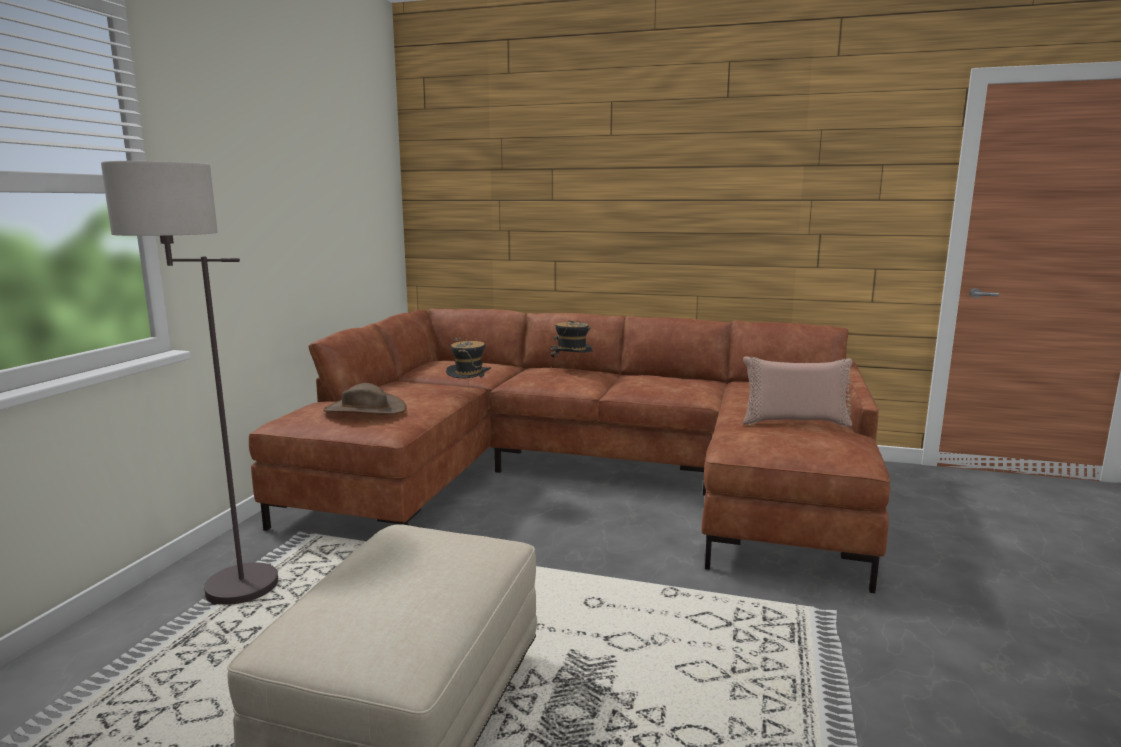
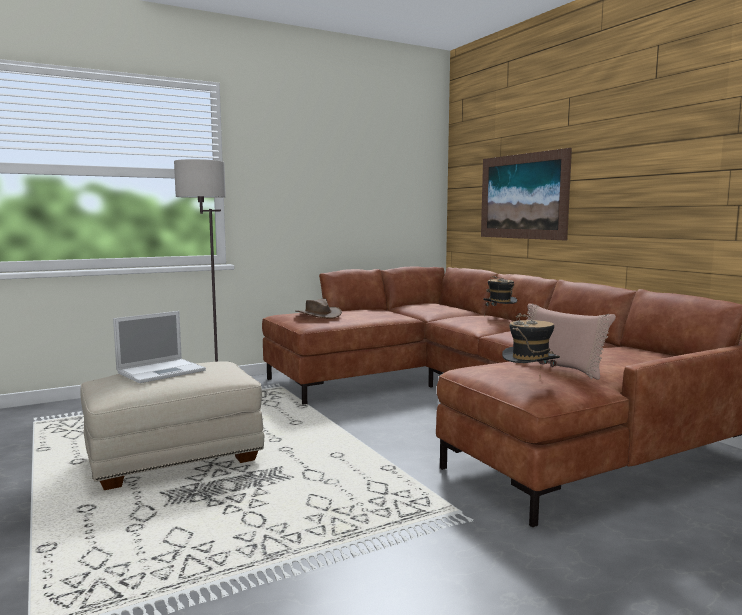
camera: 45 degrees right, 5 degrees down
hat [446,337,491,382] -> hat moved to [502,313,560,367]
none -> laptop [113,311,206,383]
none -> picture [481,148,572,241]

